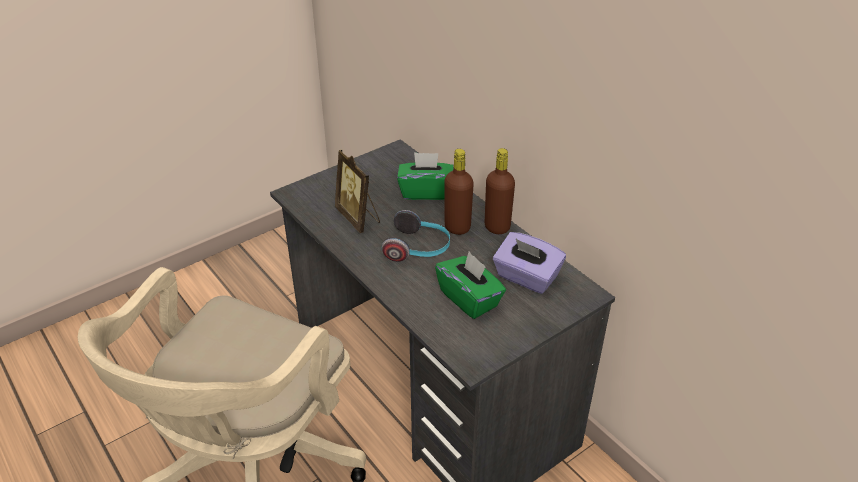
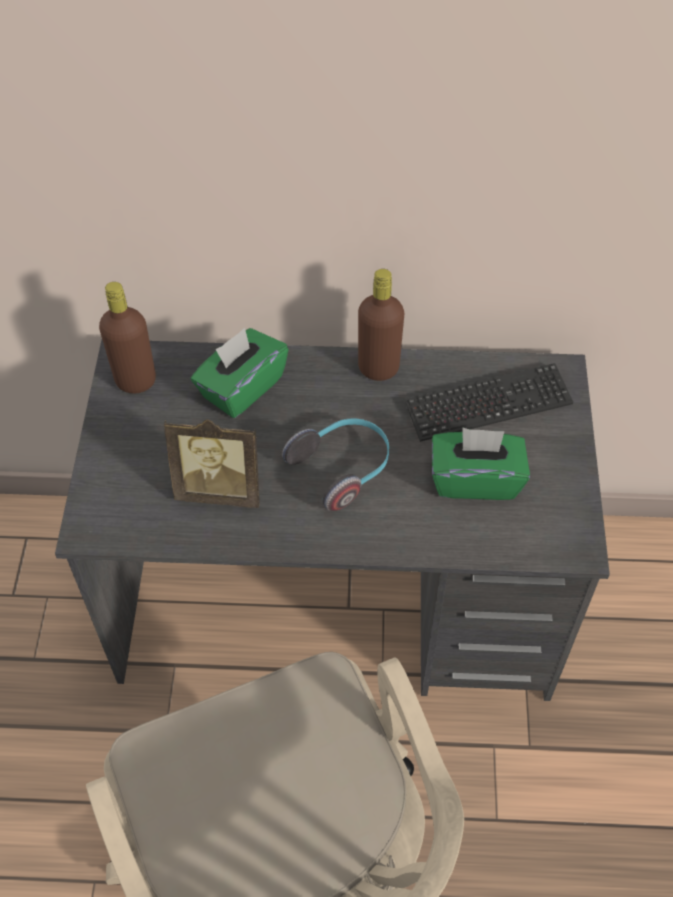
camera: 50 degrees left, 15 degrees up
brown bottle [444,149,474,235] -> brown bottle moved to [99,282,156,394]
purple tissue box [493,232,566,294] -> keyboard [405,363,573,442]

